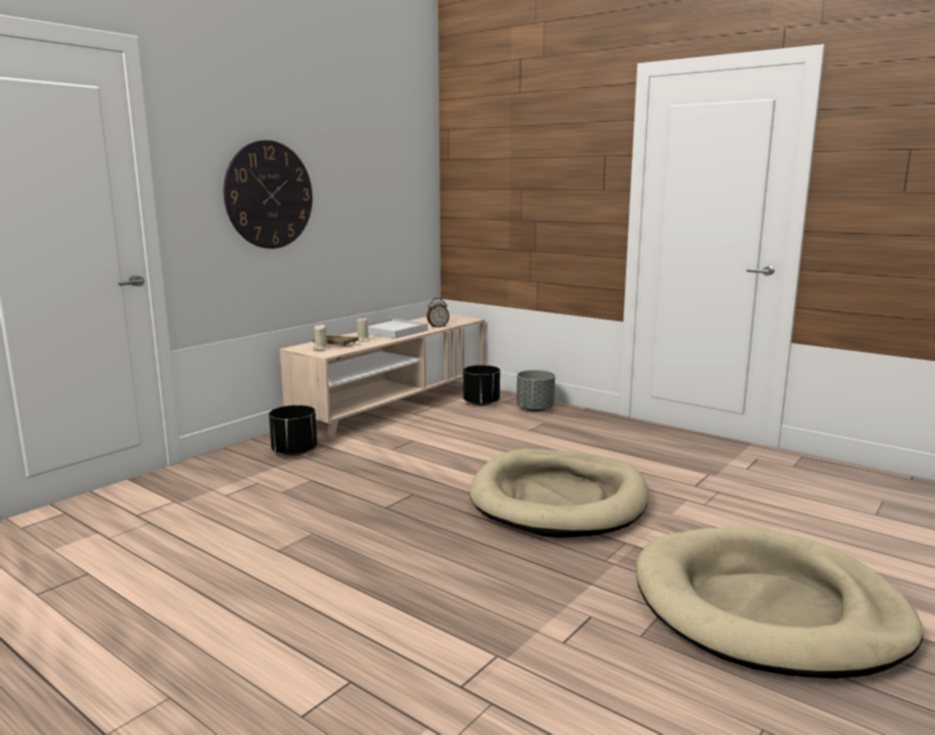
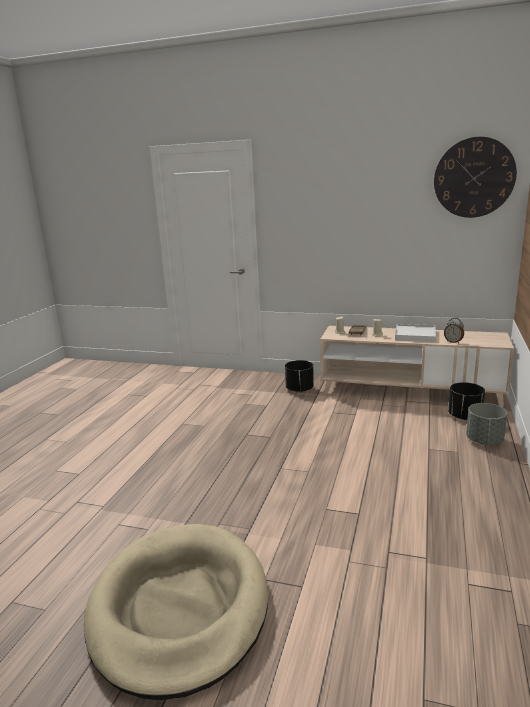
camera: 70 degrees right, 5 degrees up
wall clock [223,140,313,249] -> wall clock moved to [434,137,517,218]
beige dog bed [469,449,649,538] -> none

